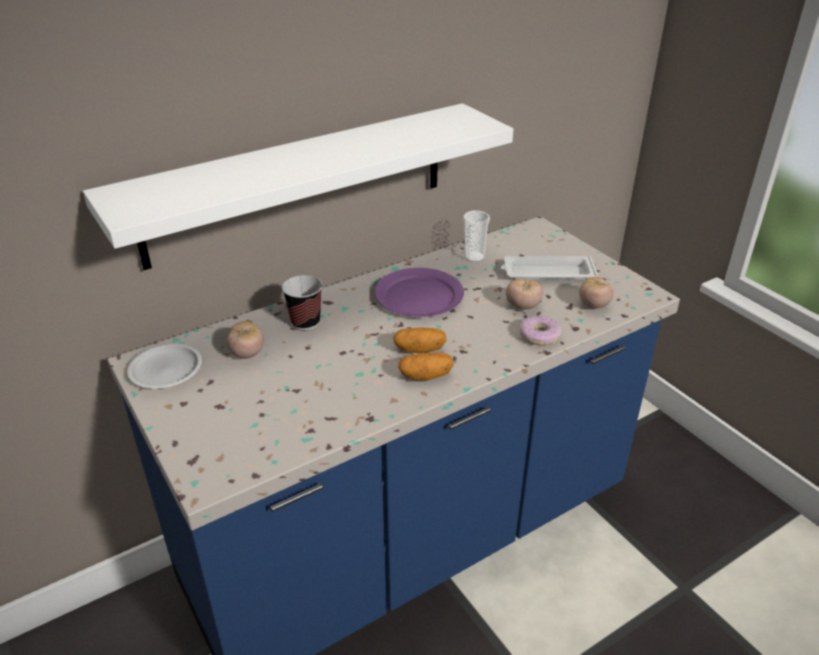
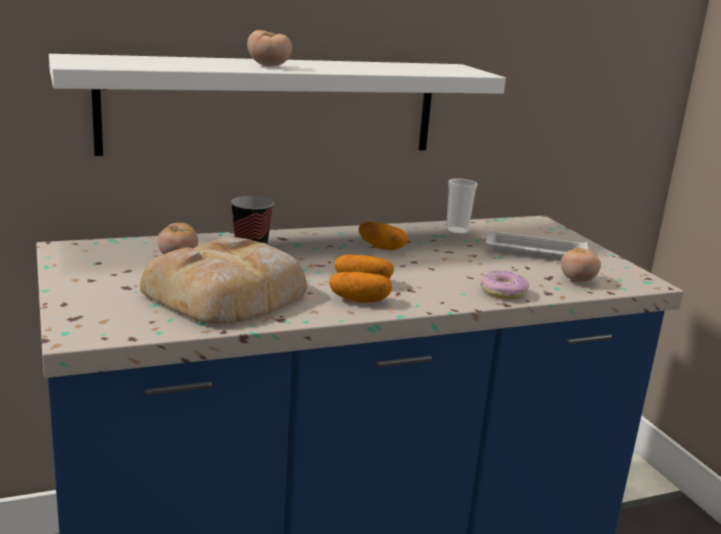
camera: 10 degrees right, 15 degrees down
white plate [127,343,202,389] -> none
purple plate [375,268,464,317] -> potato [359,221,409,250]
tomato [506,279,543,310] -> tomato moved to [247,30,292,66]
none -> bread [140,237,307,324]

